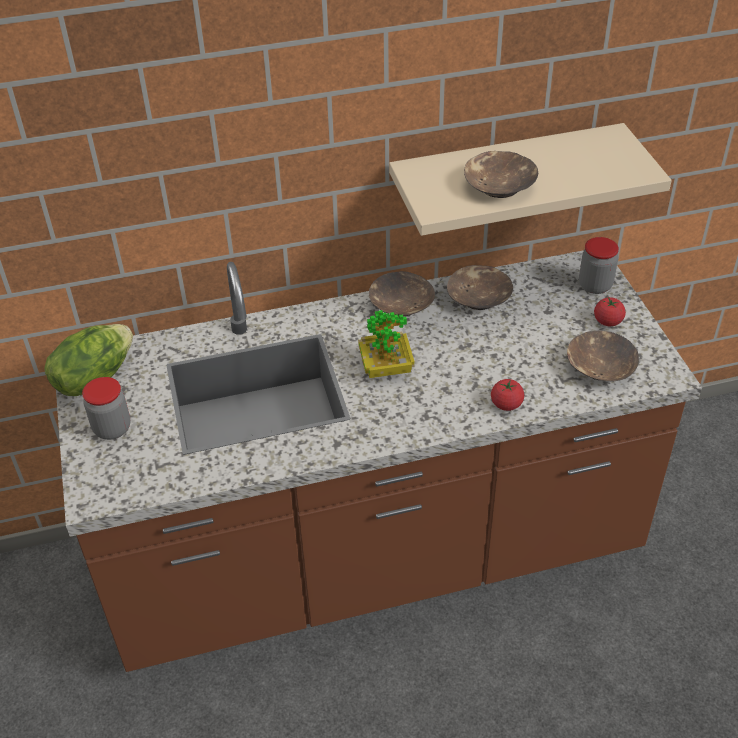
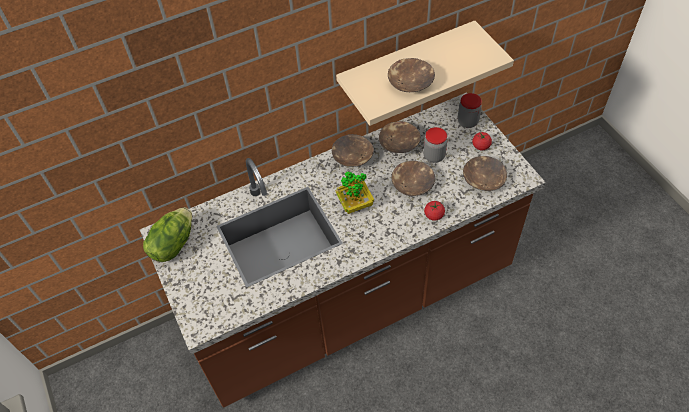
camera: 10 degrees left, 10 degrees up
jar [82,377,130,440] -> jar moved to [423,127,447,163]
none -> brown bowl [392,161,435,196]

